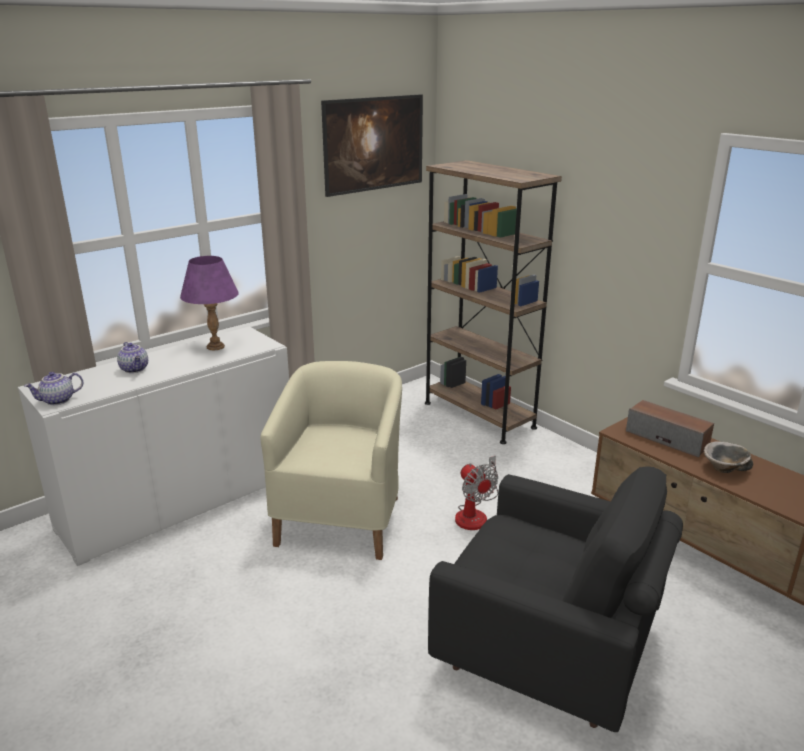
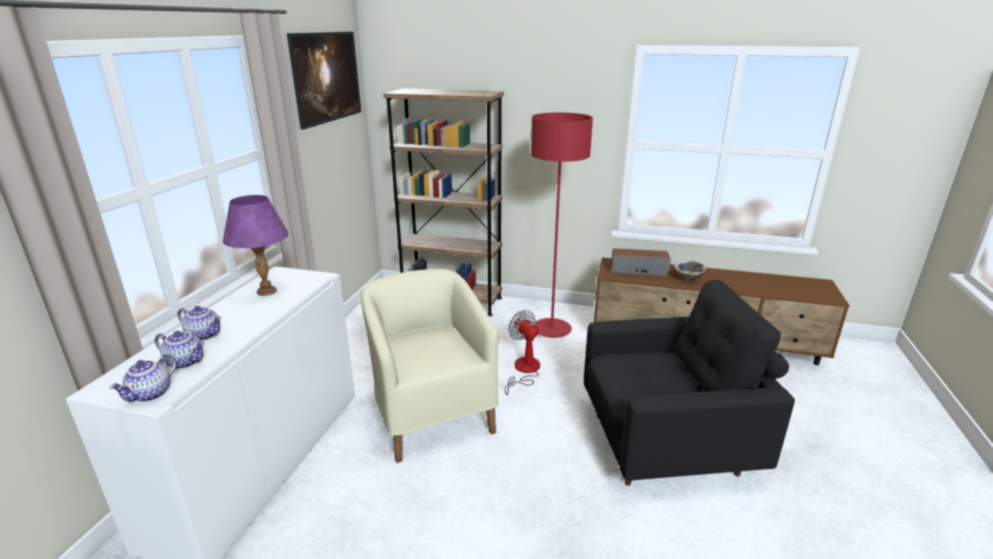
camera: 35 degrees left, 0 degrees up
fan [455,456,498,530] -> fan turned 150 degrees counterclockwise [505,310,540,395]
none -> teapot [155,331,205,369]
none -> red floor lamp [531,112,593,338]

